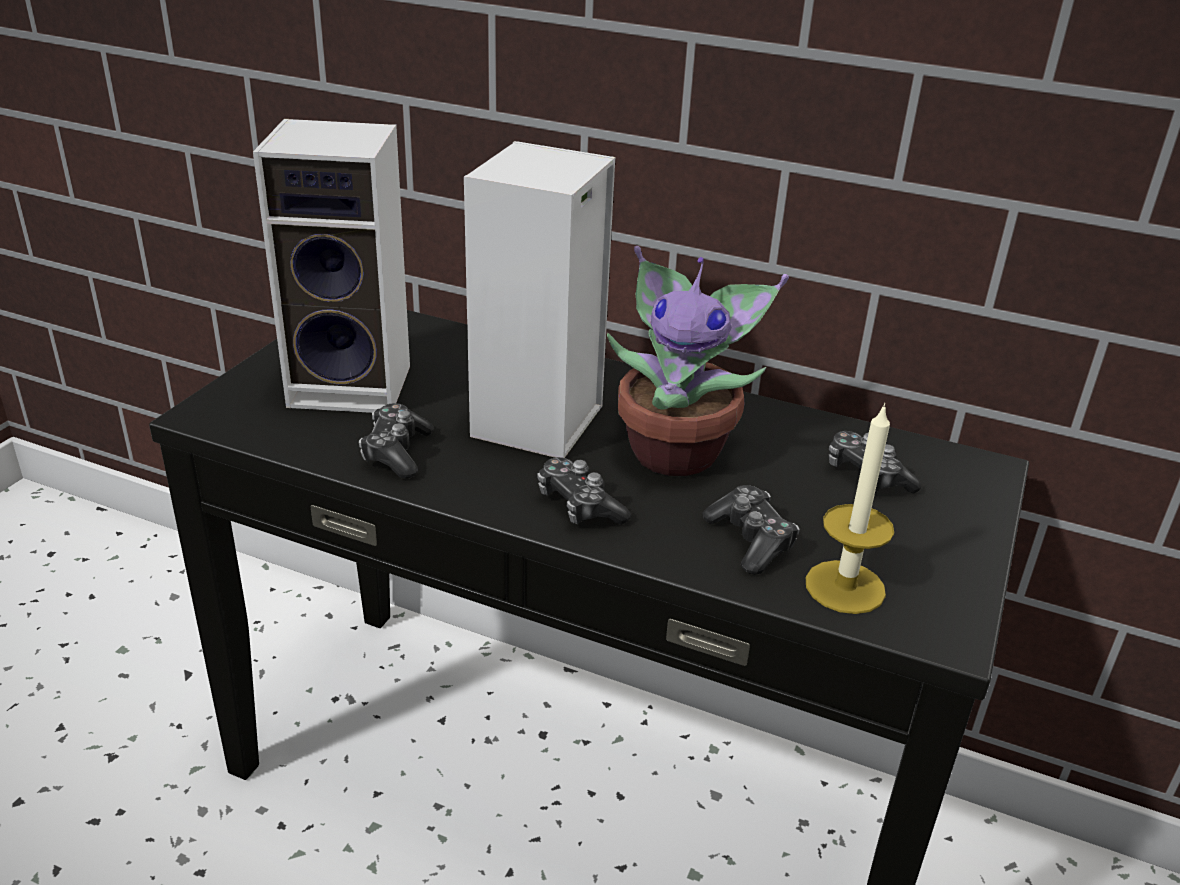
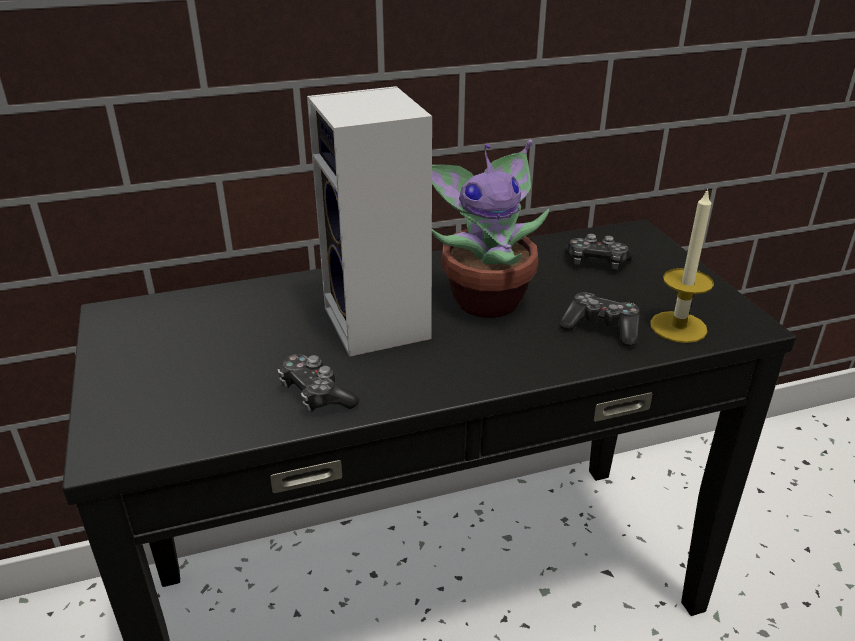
camera: 40 degrees left, 0 degrees up
speaker [253,119,410,413] -> none
game controller [537,457,631,525] -> none

